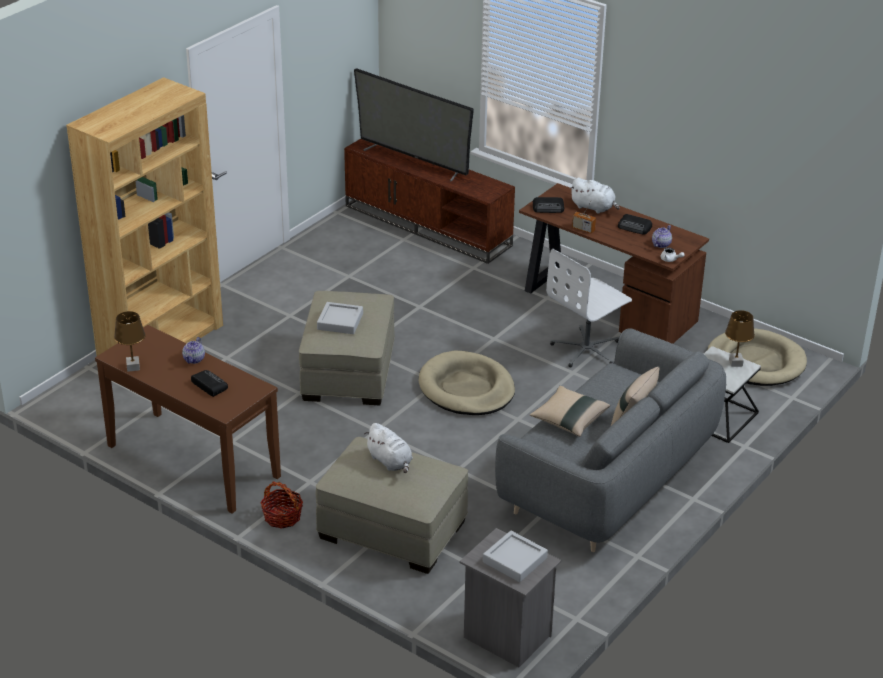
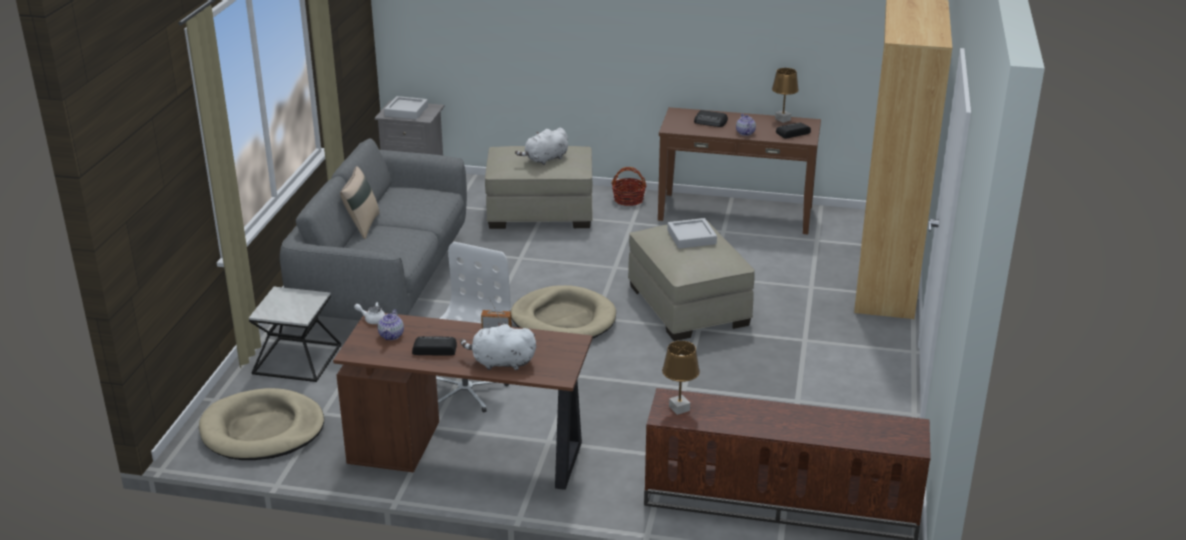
camera: 155 degrees right, 5 degrees down
television [354,68,474,182] -> none
white plush toy [364,423,413,473] -> white plush toy turned 60 degrees counterclockwise [515,128,568,165]
beige pillow [530,386,610,437] -> none
radio [533,197,564,213] -> radio moved to [776,123,811,139]
brown table lamp [725,310,755,367] -> brown table lamp moved to [662,341,700,415]

